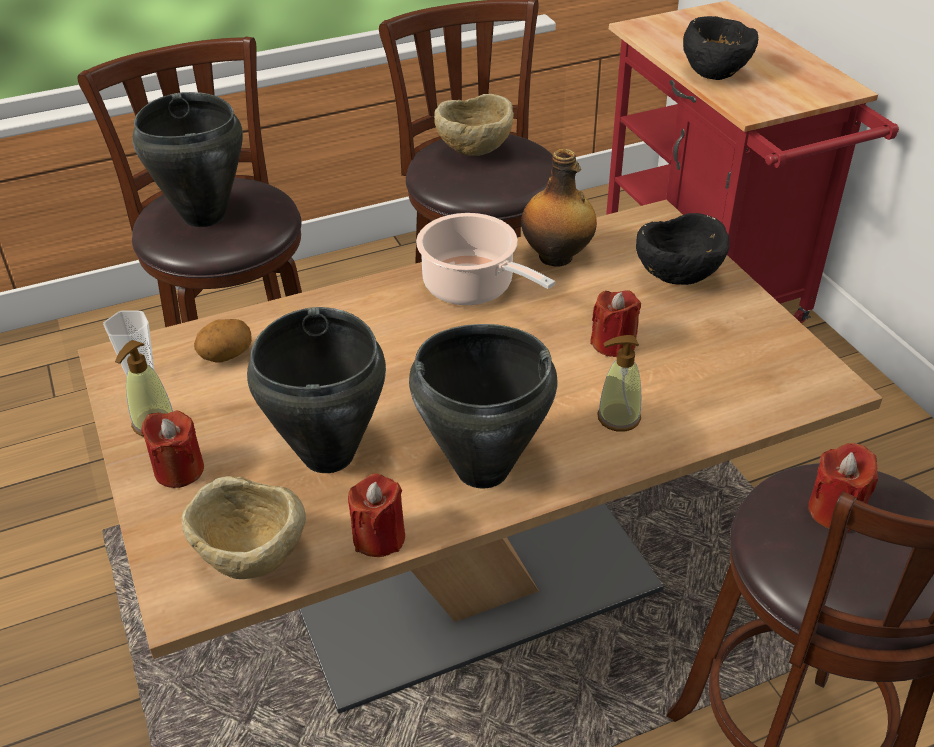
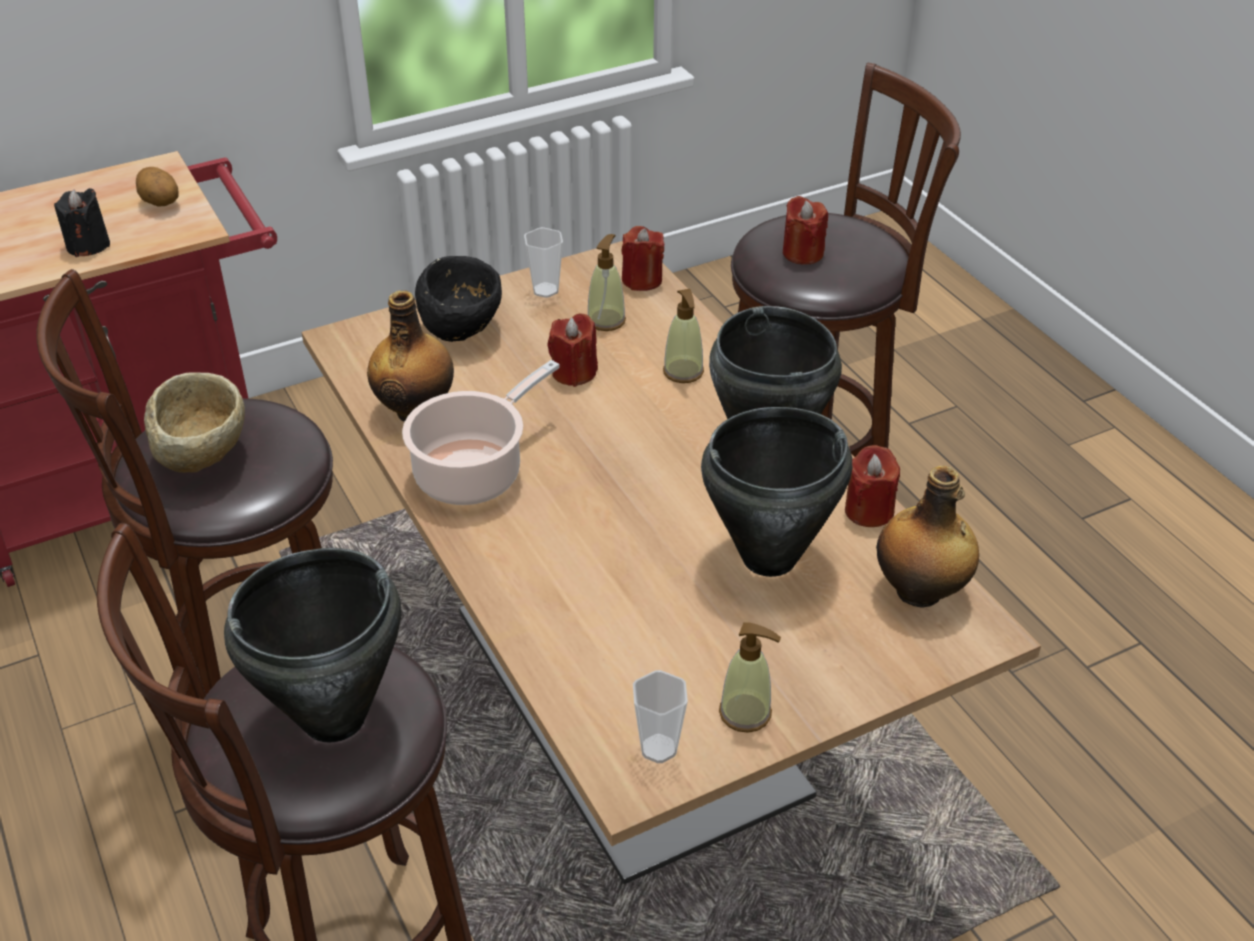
camera: 95 degrees left, 0 degrees up
red candle [141,411,204,488] -> red candle moved to [622,226,665,291]
beige bowl [181,476,306,579] -> bottle [876,466,979,608]
potato [194,319,252,362] -> potato moved to [136,167,179,207]
black bowl [683,16,758,80] -> black candle [54,188,110,257]
none -> cup [524,227,563,298]
none -> soap dispenser [588,234,626,331]

